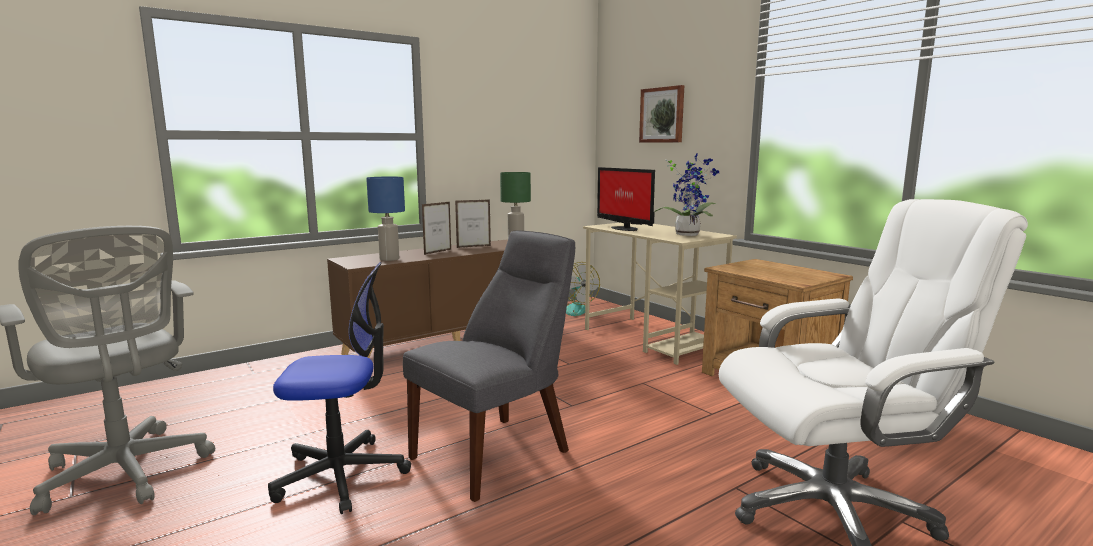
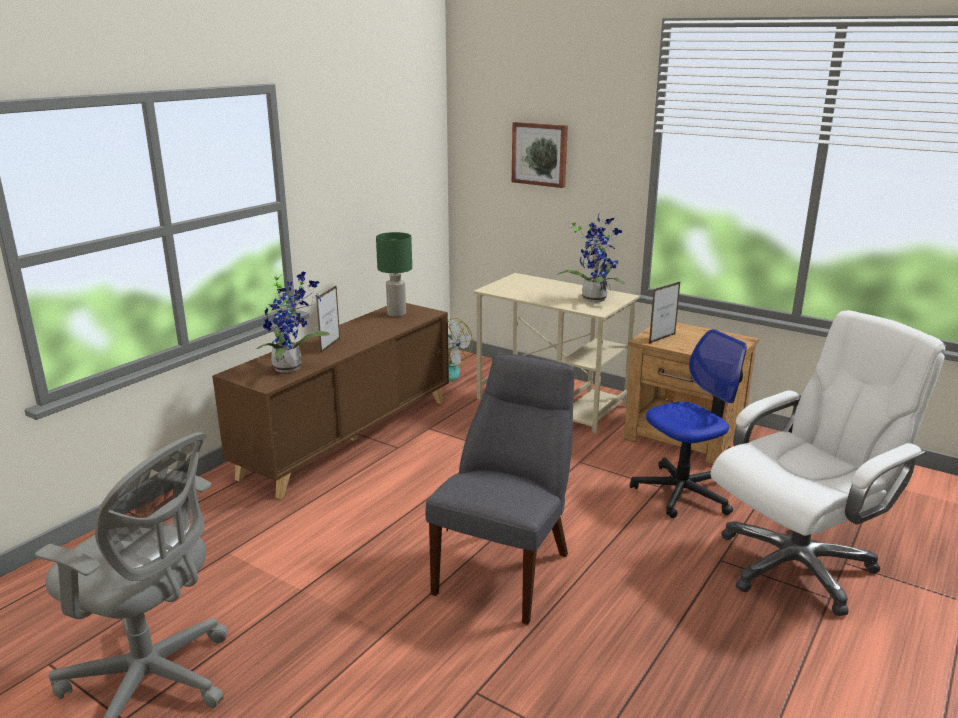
camera: 20 degrees left, 10 degrees up
office chair [268,262,411,514] -> office chair moved to [630,329,747,518]
blue table lamp [366,177,405,261] -> potted plant [257,271,330,373]
picture frame [455,200,491,248] -> picture frame moved to [649,281,681,344]
monitor [597,167,655,231] -> none

